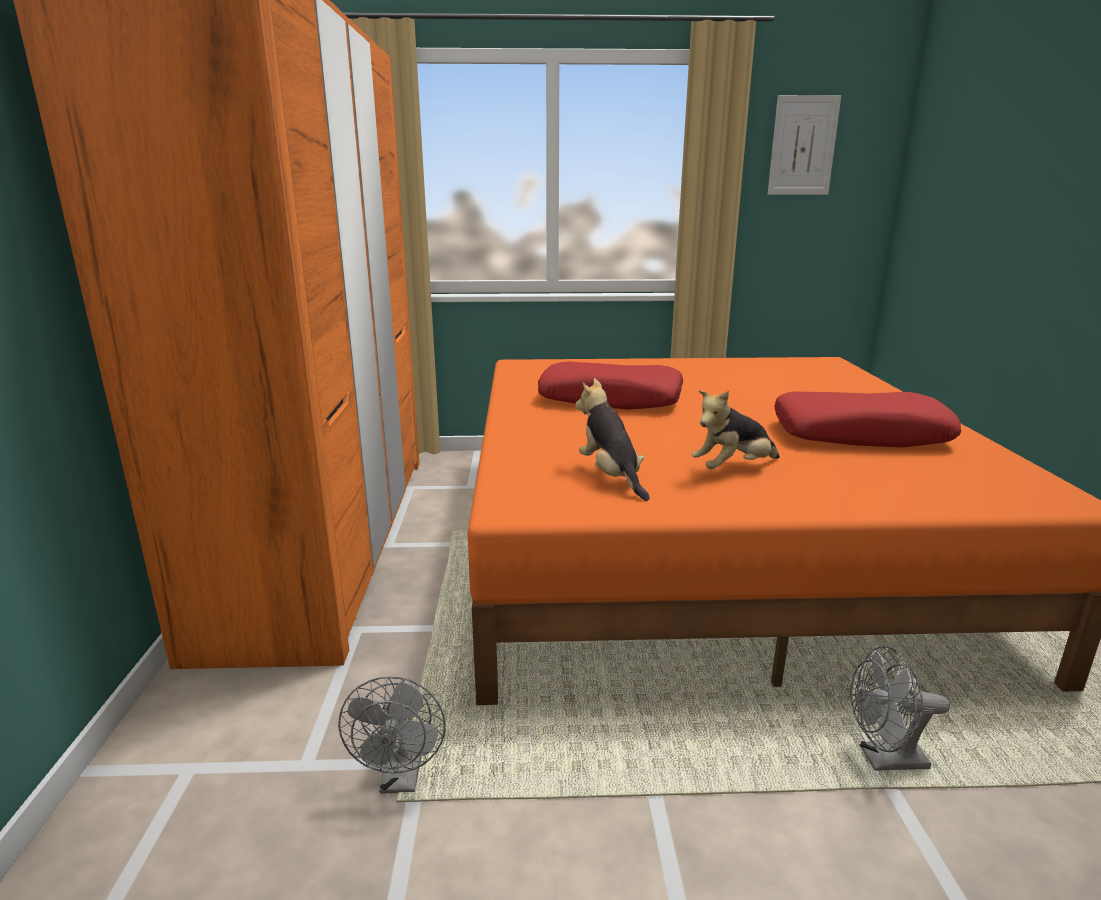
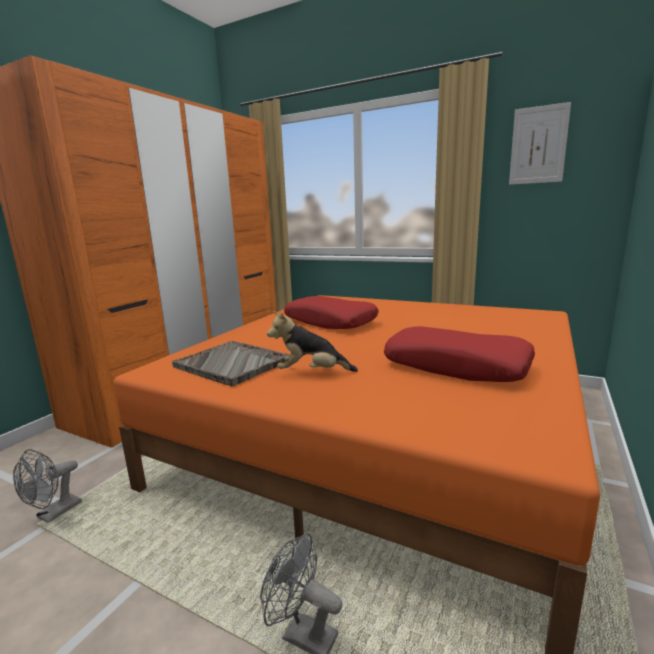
camera: 30 degrees right, 5 degrees down
plush toy [576,378,650,501] -> grey tray [172,341,290,386]

